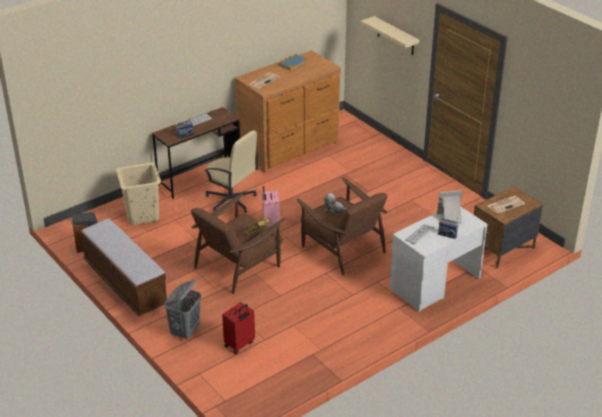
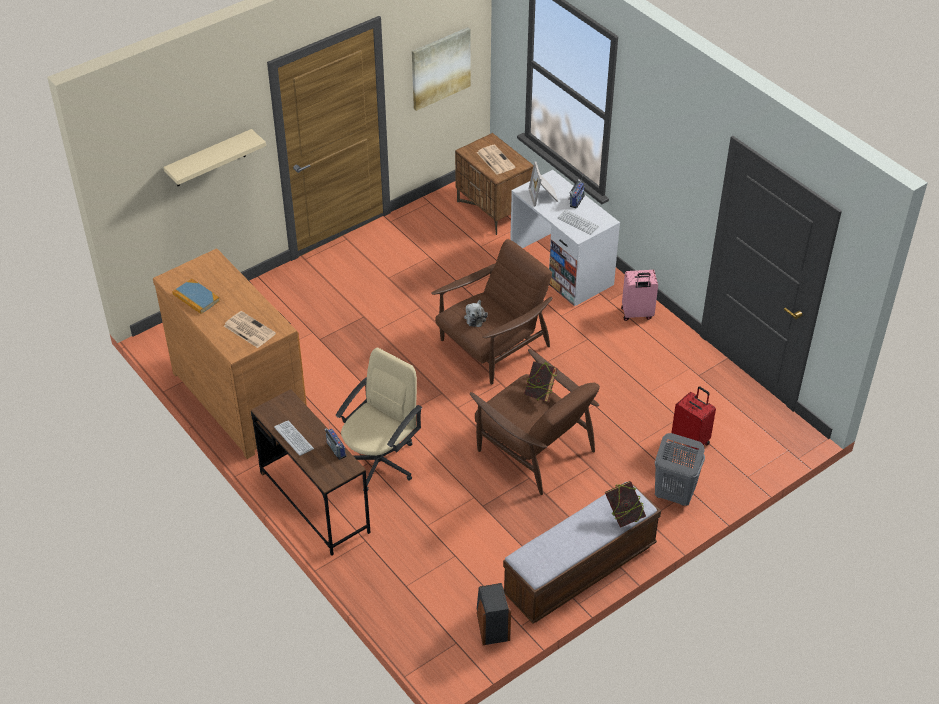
camera: 90 degrees left, 10 degrees up
beige laundry basket [116,162,161,225] -> none
pink suitcase [262,186,280,232] -> pink suitcase moved to [621,270,658,321]
none -> picture [412,27,471,111]
none -> book [605,481,646,528]

